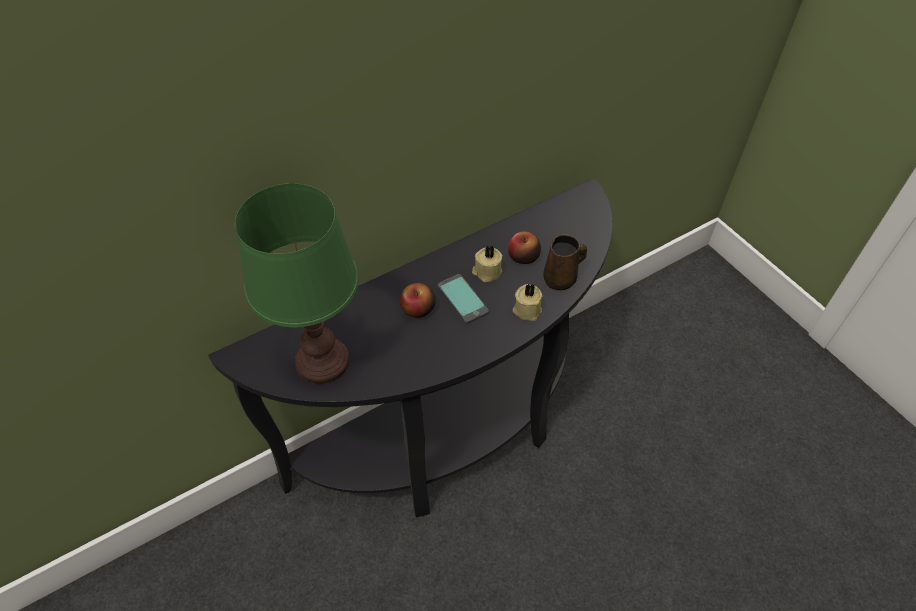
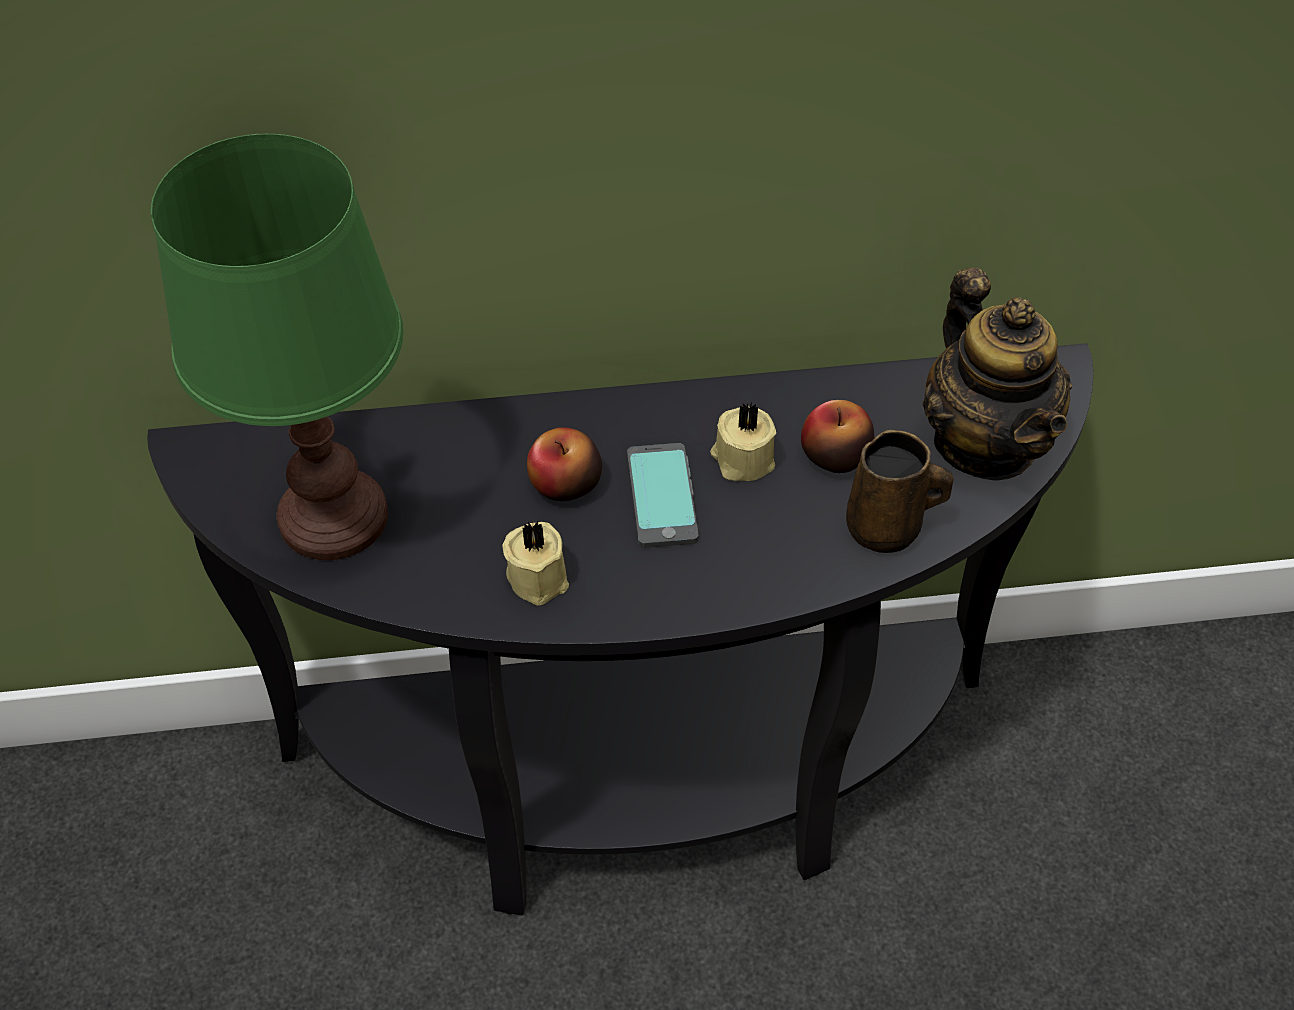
camera: 25 degrees right, 0 degrees up
beige candle [513,283,542,321] -> beige candle moved to [502,521,569,605]
none -> teapot [923,268,1072,481]

